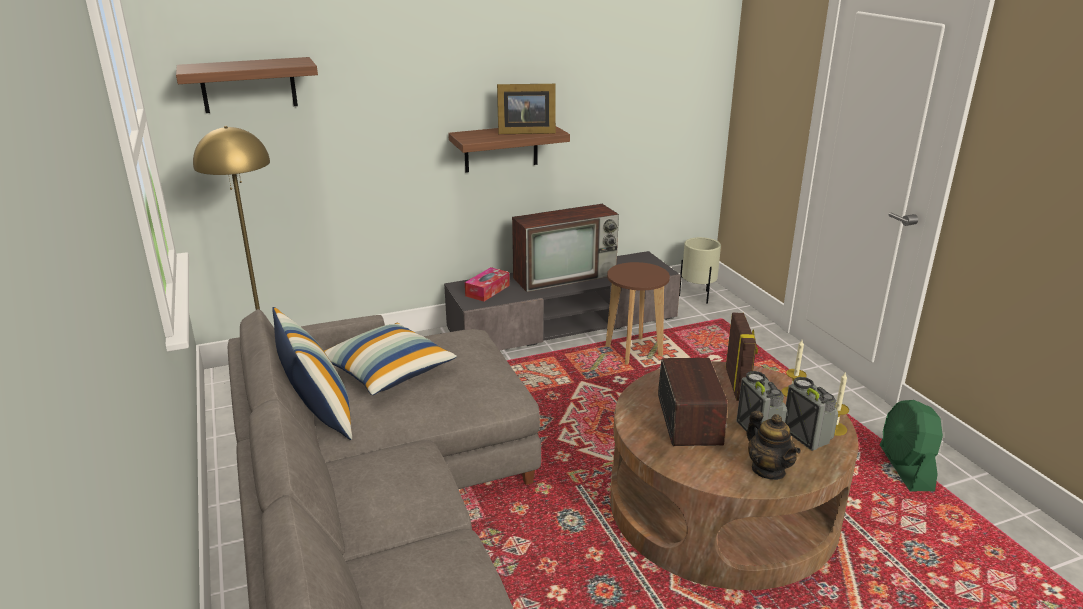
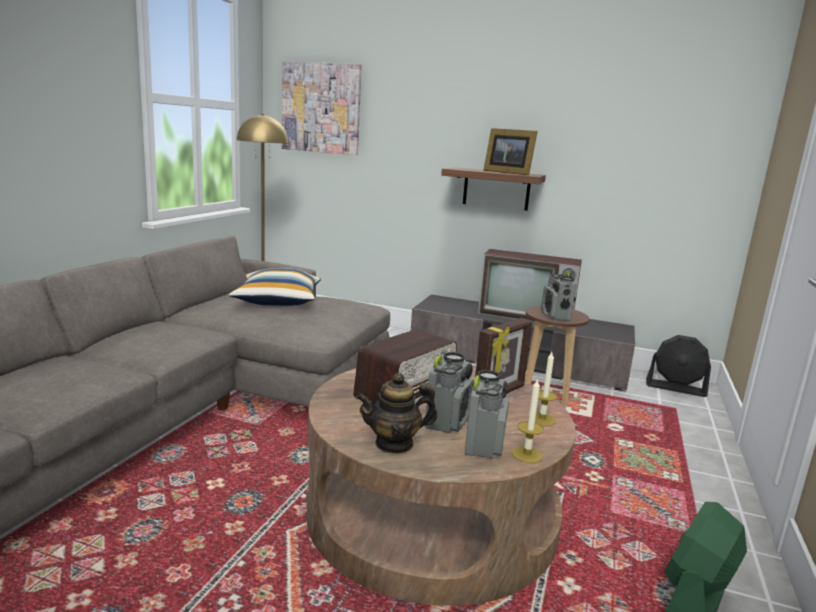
camera: 40 degrees right, 10 degrees down
shelf [176,57,318,113] -> picture [282,61,362,155]
pillow [272,307,352,440] -> none
tissue box [465,267,510,302] -> none
beige planter [679,237,721,304] -> black fan [646,335,711,397]
teapot [746,411,801,480] -> teapot turned 60 degrees clockwise [356,373,437,454]
none -> radio [541,271,576,321]

